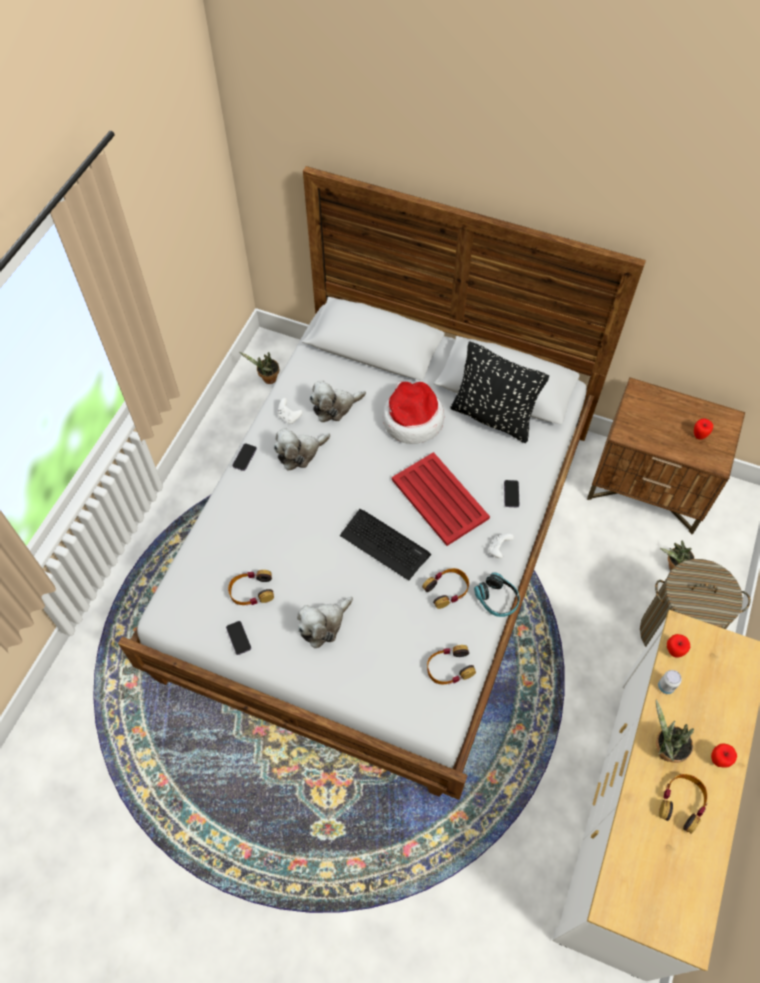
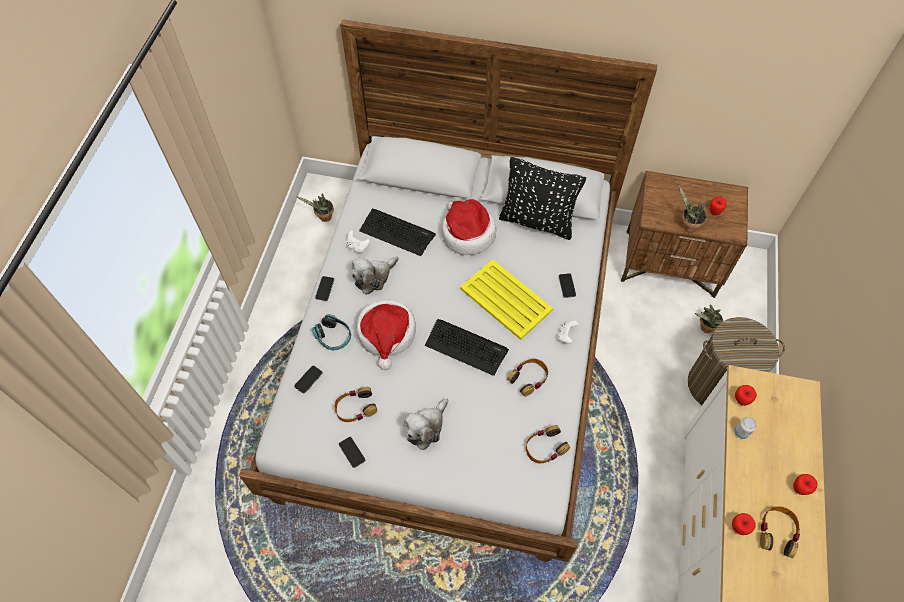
camera: 10 degrees left, 0 degrees up
plush toy [309,380,366,422] -> keyboard [359,209,436,256]
red tray [392,452,490,546] -> yellow tray [460,259,553,340]
headphones [474,572,520,617] -> headphones moved to [312,314,351,350]
potted plant [656,700,694,763] -> potted plant moved to [679,185,707,233]
none -> phone [294,366,323,394]
none -> hat [357,299,416,370]
none -> apple [732,513,755,535]

